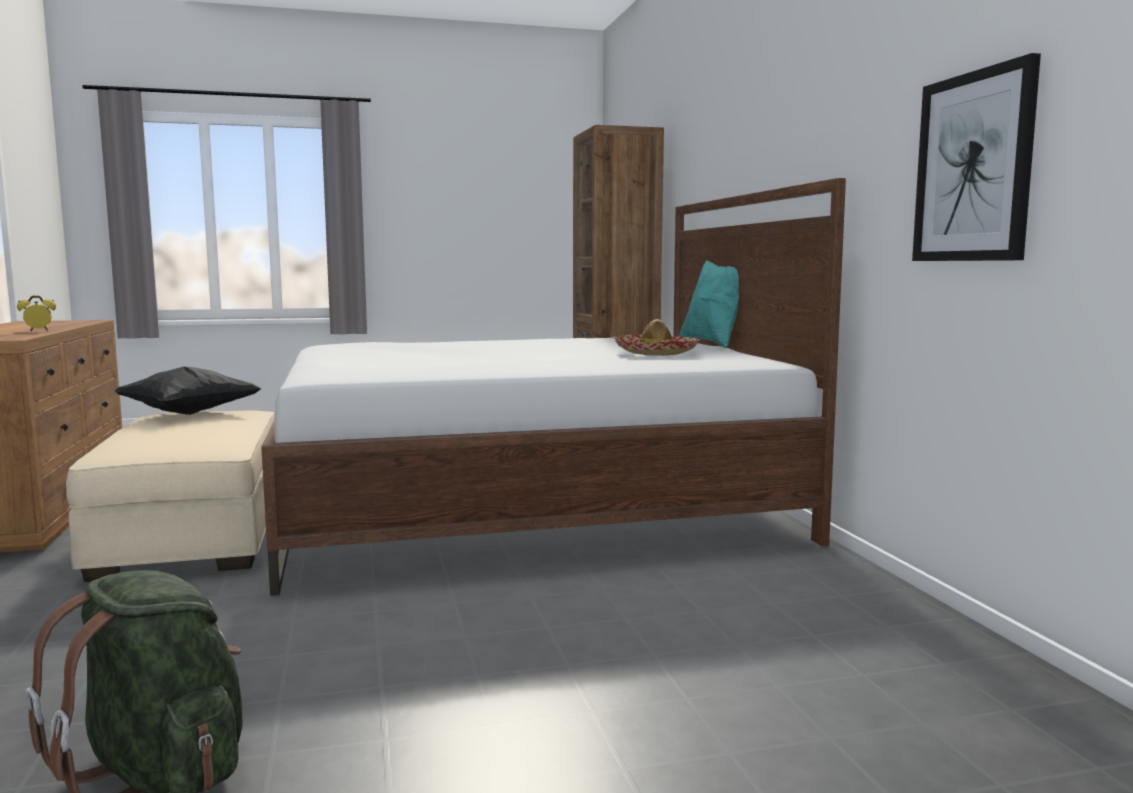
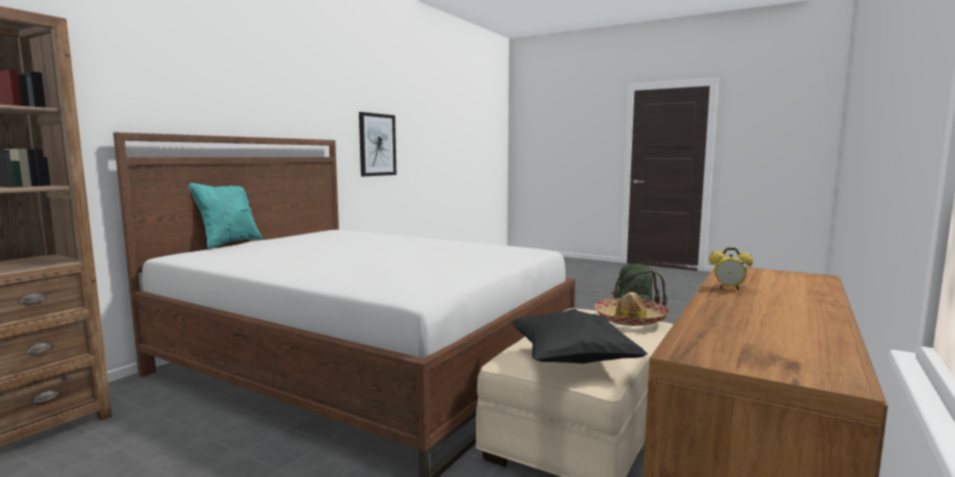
camera: 135 degrees left, 0 degrees up
hat [614,319,700,356] -> hat moved to [595,292,670,326]

